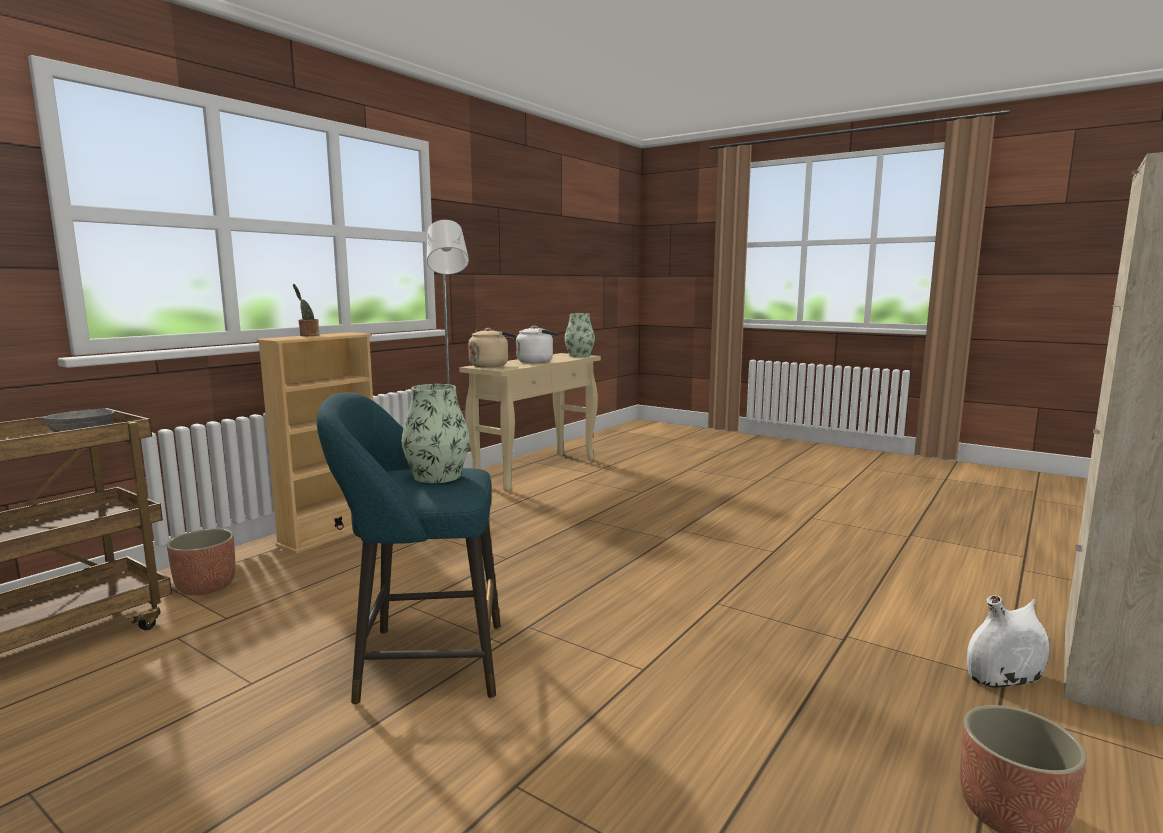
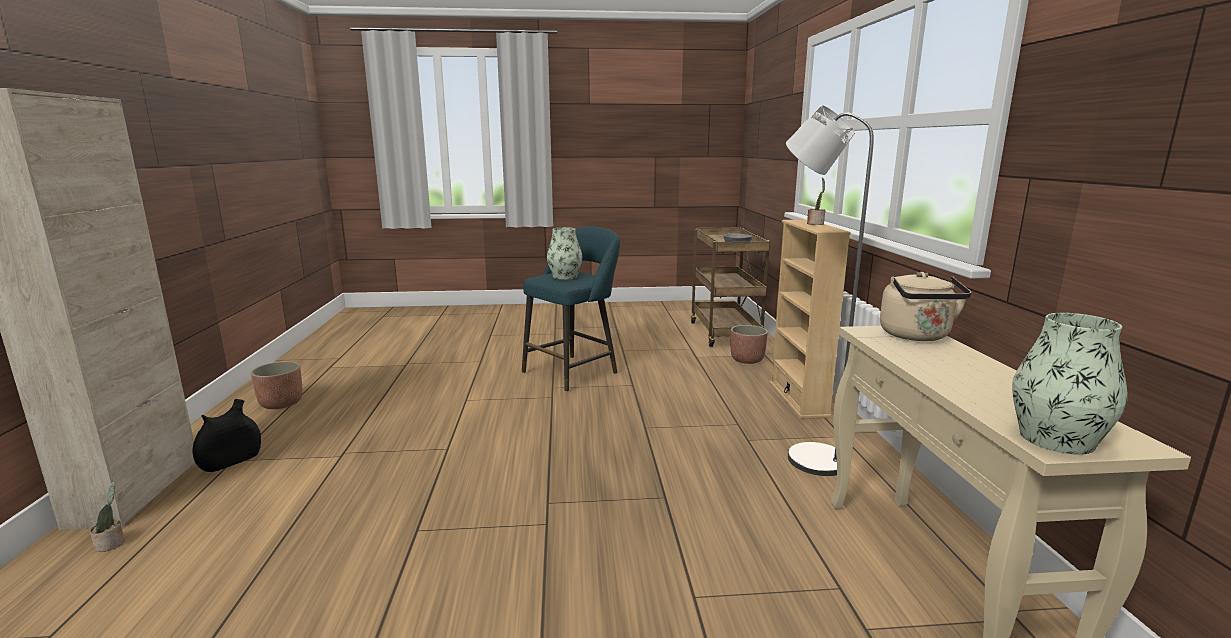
camera: 140 degrees right, 5 degrees up
white kettle [516,326,559,363] -> none
white vase [967,596,1050,687] -> black vase [192,399,261,472]
none -> potted plant [90,481,125,552]

